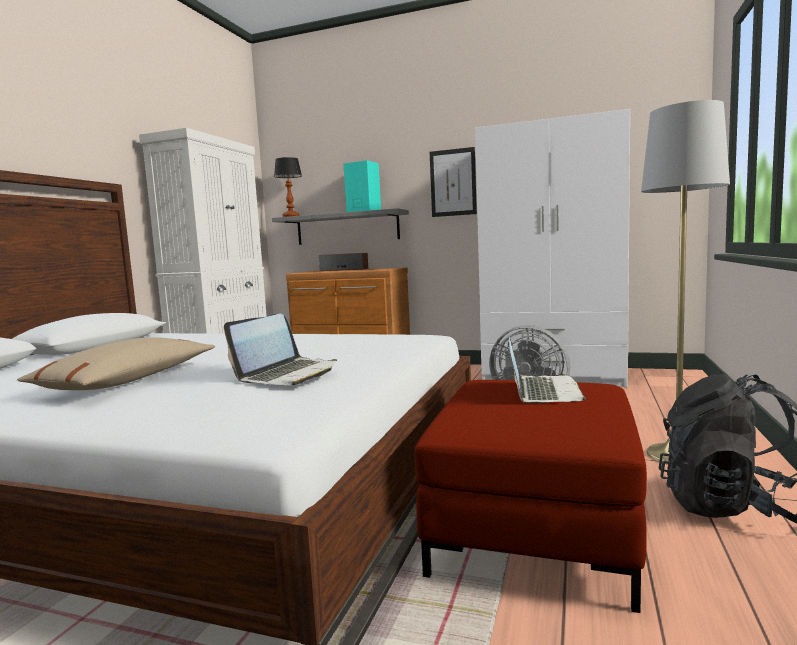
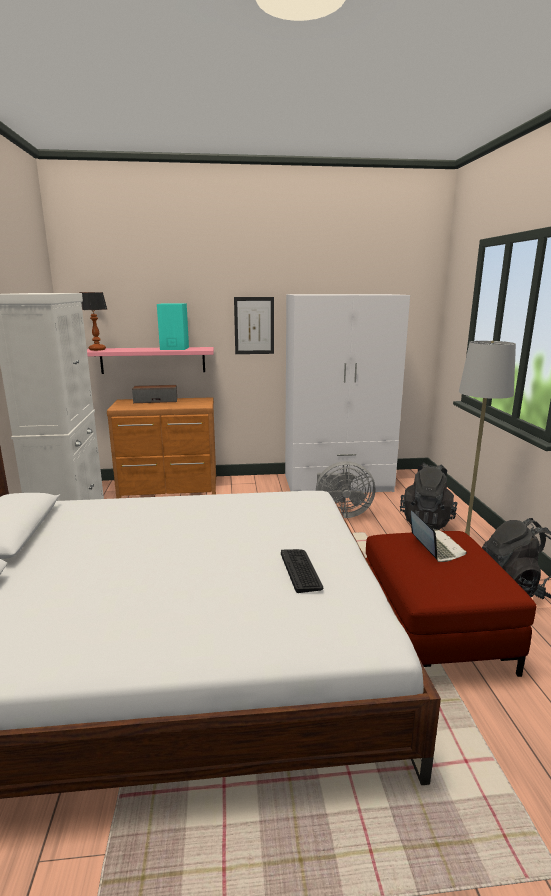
camera: 25 degrees left, 10 degrees up
beige pillow [17,337,215,390] -> none
laptop [224,314,337,386] -> keyboard [281,549,323,593]
grey shelf [272,208,409,245] -> pink shelf [87,347,214,374]
none -> black backpack [400,463,458,530]

